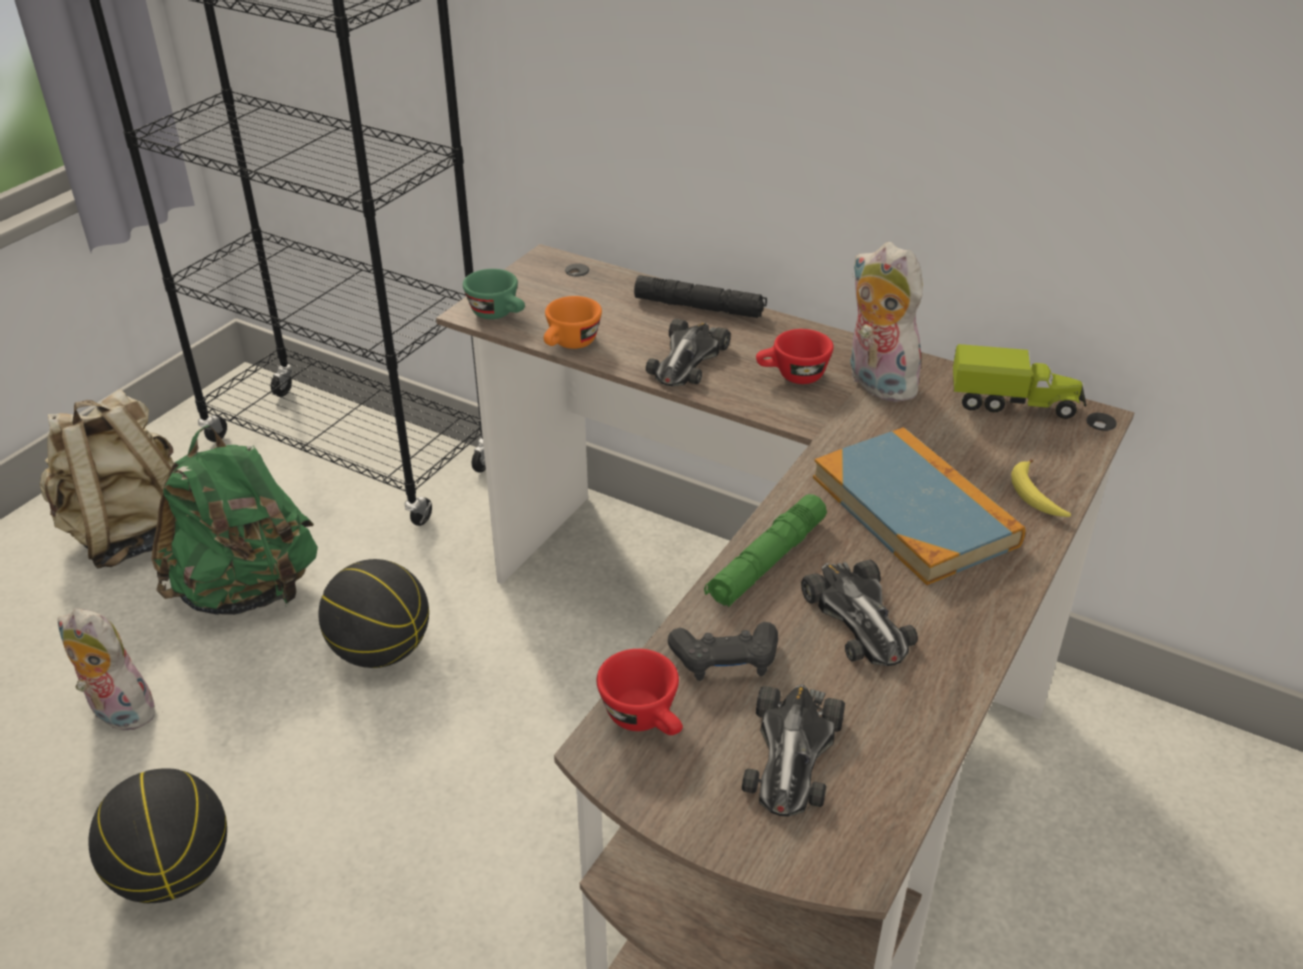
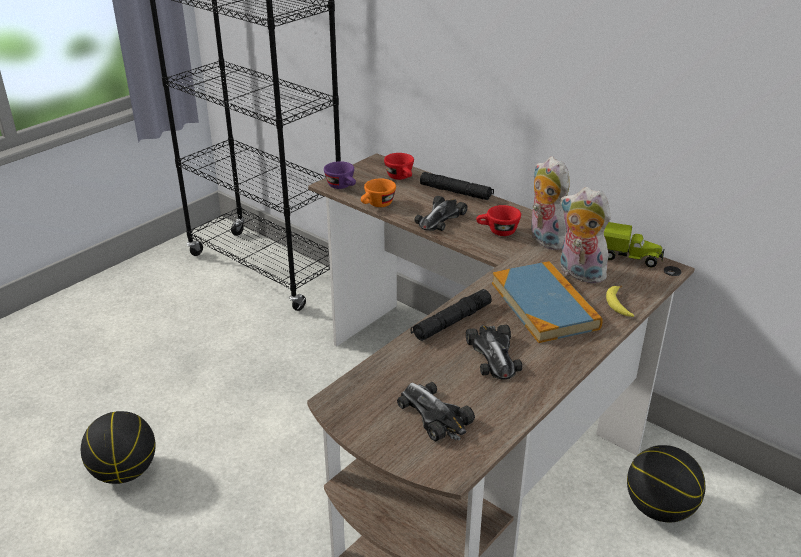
camera: 10 degrees right, 5 degrees down
beige backpack [40,389,174,569] -> none
plush toy [57,609,158,730] -> plush toy moved to [560,187,611,283]
green backpack [152,425,318,615] -> none
basketball [319,559,429,668] -> basketball moved to [627,445,705,522]
green cup [463,269,525,319] -> purple cup [324,161,356,189]
red cup [597,649,683,735] -> red cup moved to [384,153,414,180]
black game controller [668,622,778,681] -> none
green flashlight [704,494,827,607] -> black flashlight [410,289,492,341]
toy car [742,684,845,817] -> toy car turned 120 degrees clockwise [397,382,475,441]

